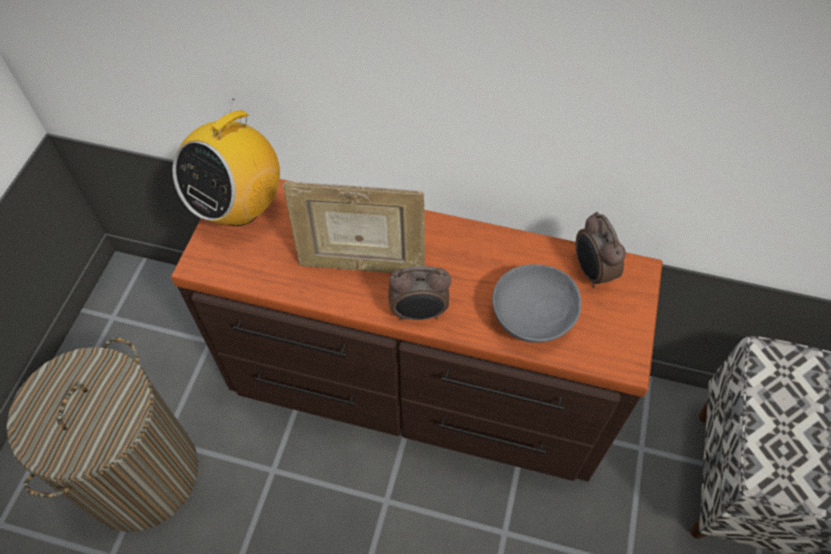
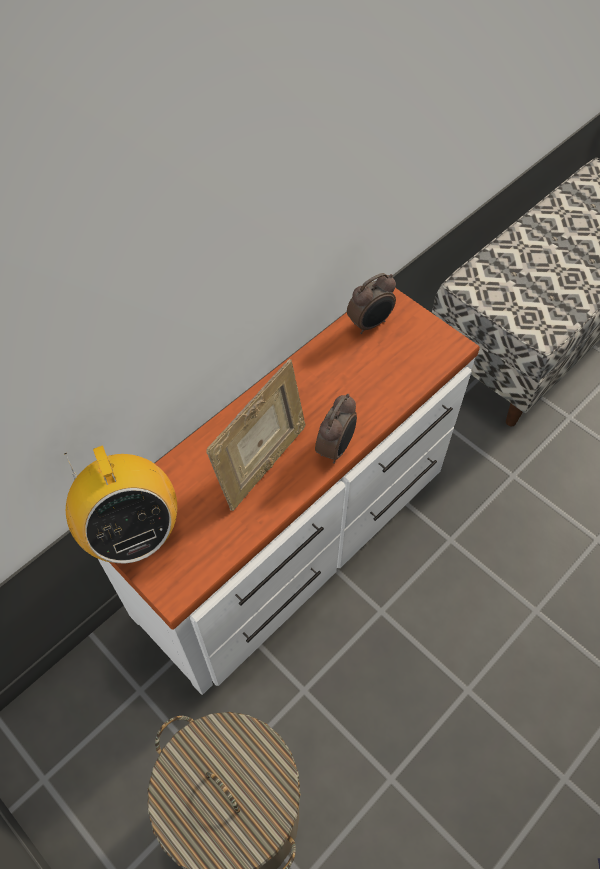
camera: 60 degrees left, 0 degrees up
brown dresser [171,179,663,481] -> white dresser [98,288,480,695]
grey bowl [492,264,581,343] -> none
alarm clock [576,212,626,288] -> alarm clock turned 45 degrees counterclockwise [347,273,396,334]

